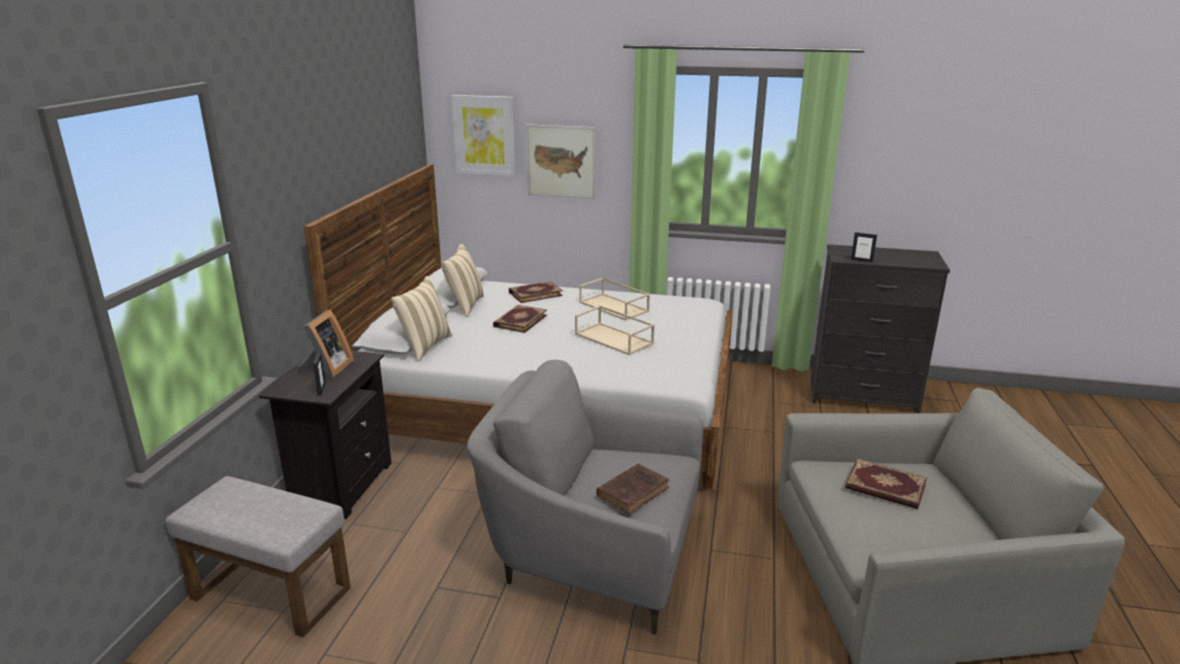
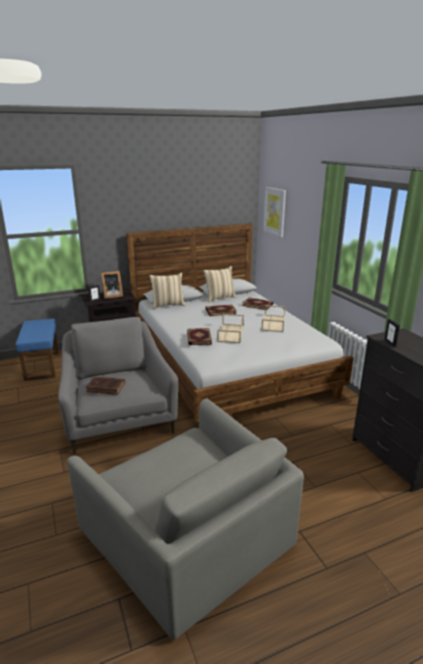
camera: 55 degrees right, 0 degrees up
grey ottoman [165,476,351,637] -> blue ottoman [16,319,59,381]
picture [526,124,596,199] -> none
book [845,459,927,509] -> book moved to [187,328,212,345]

